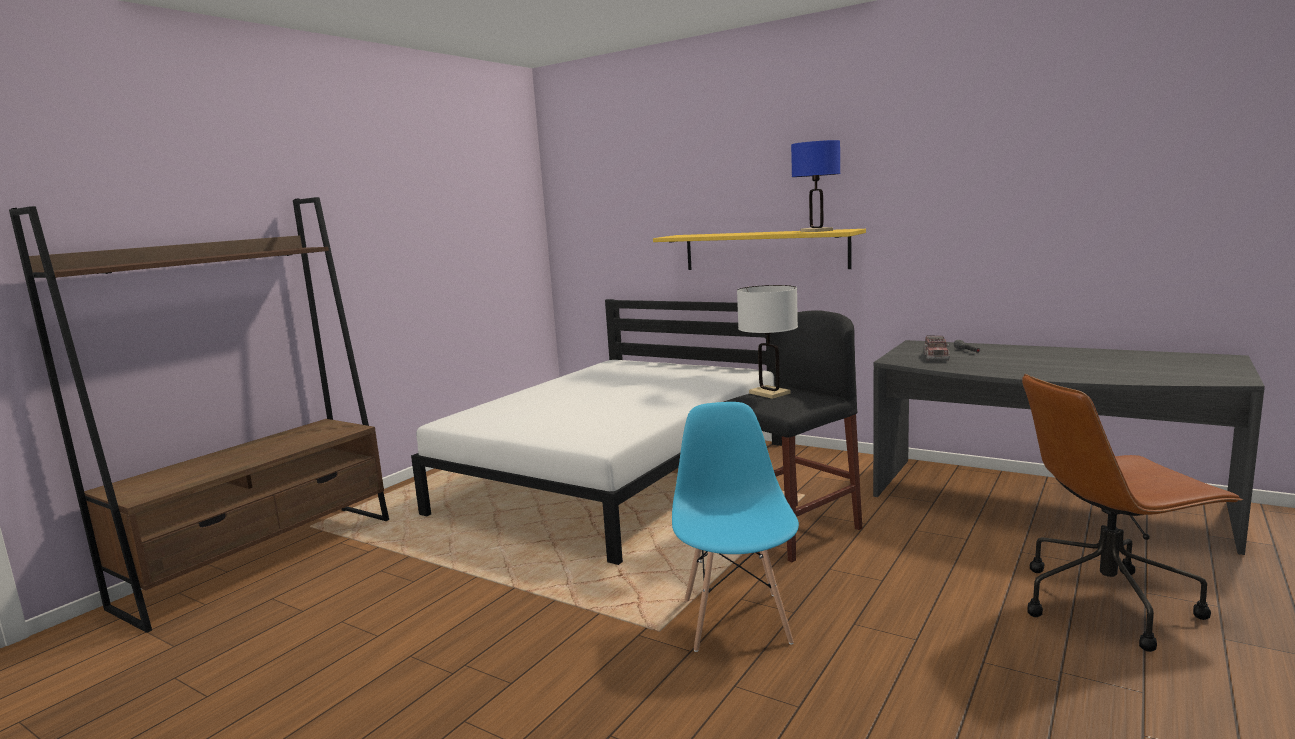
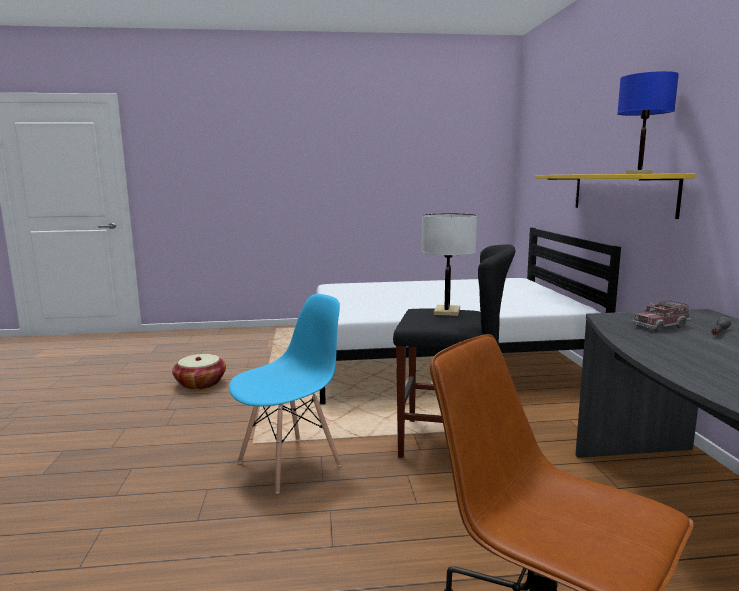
camera: 50 degrees right, 0 degrees up
brown bookcase [9,197,389,633] -> none
none -> basket [172,354,226,390]

